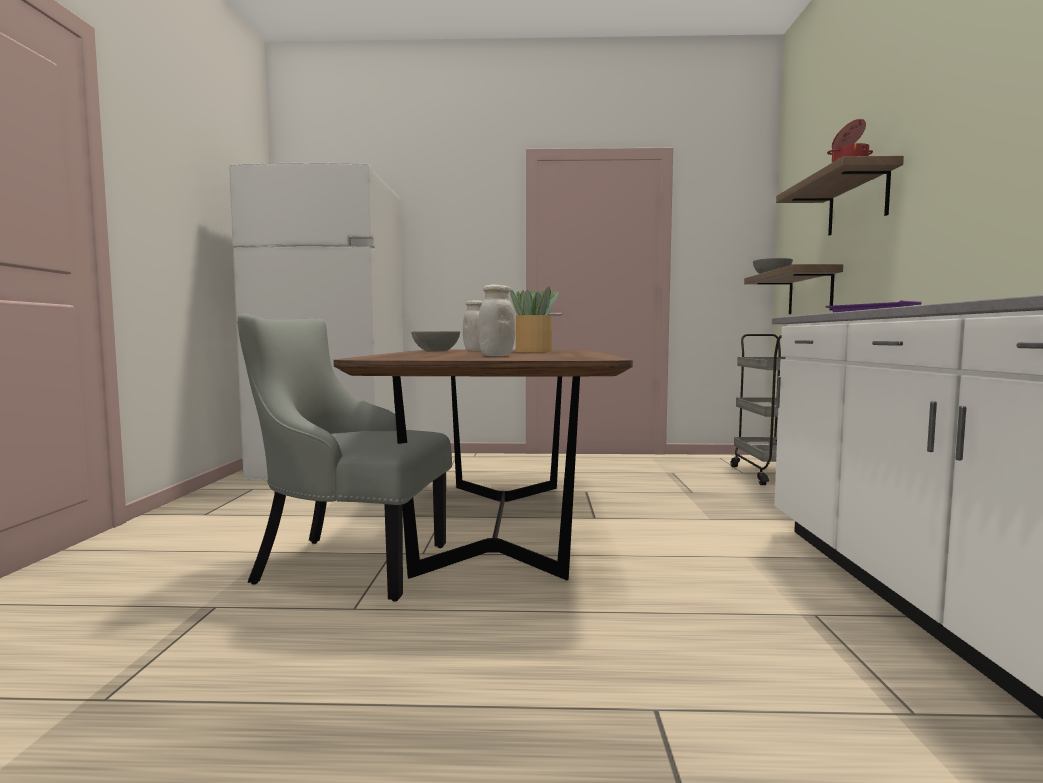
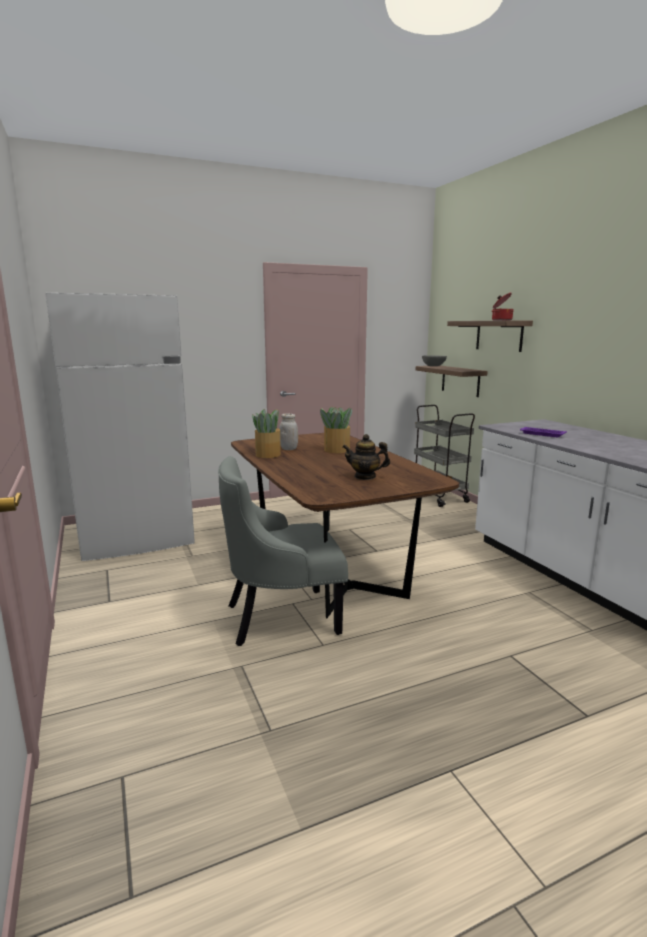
camera: 25 degrees left, 10 degrees up
grey bowl [411,331,460,351] -> potted plant [252,409,281,458]
white jar [478,285,515,356] -> teapot [343,434,390,480]

